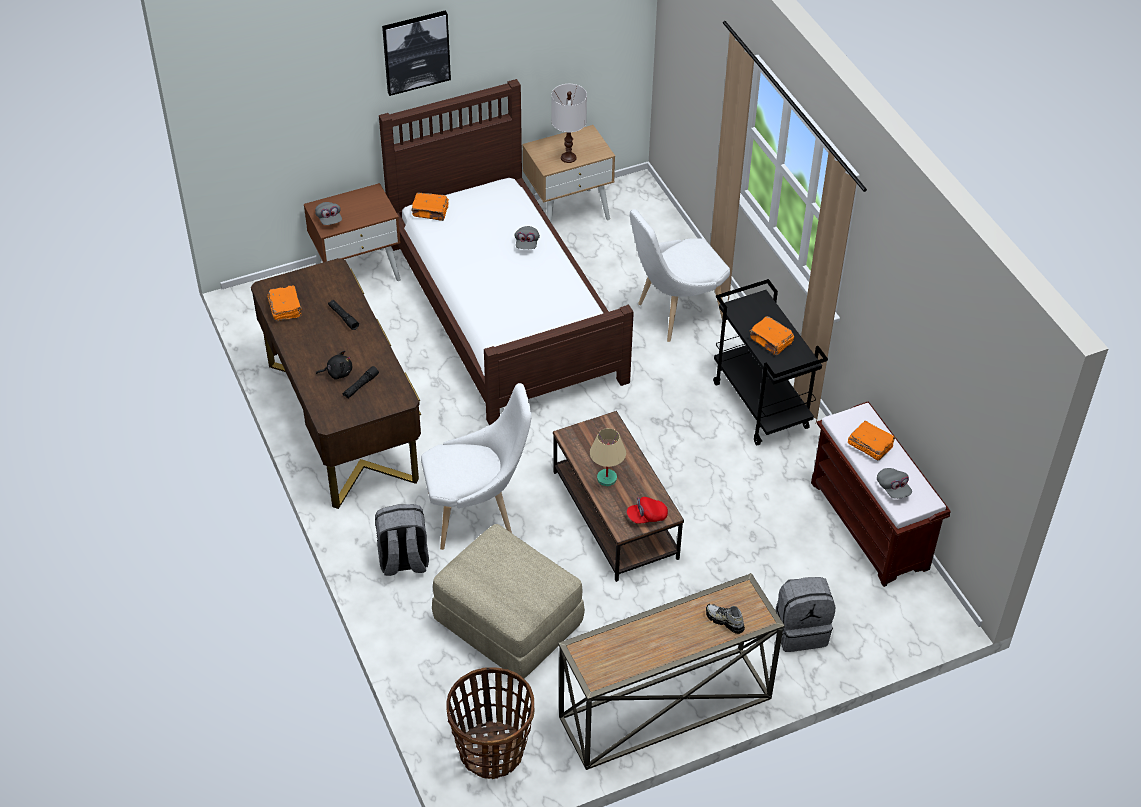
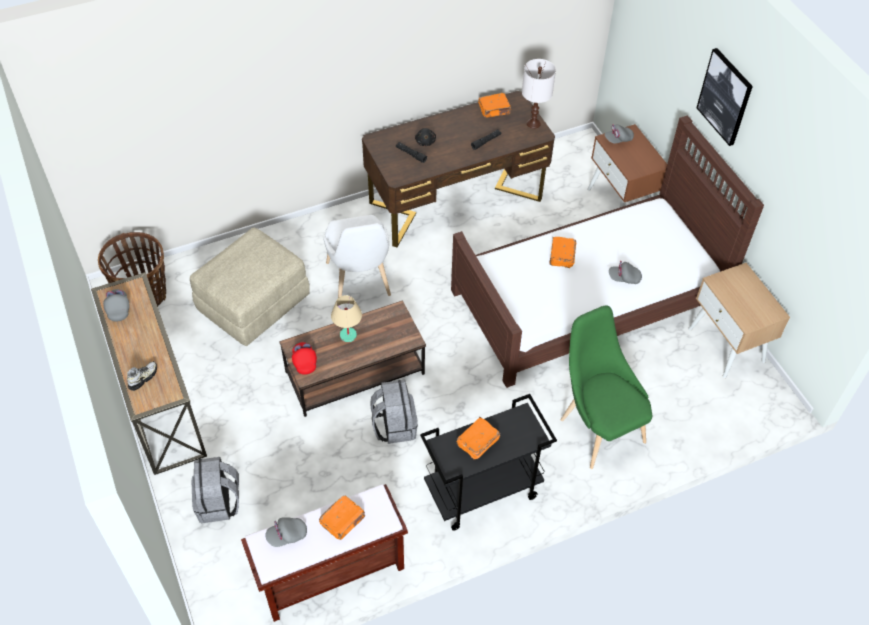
camera: 90 degrees right, 5 degrees up
grey backpack [375,504,429,576] -> grey backpack moved to [370,380,418,444]
orange book [411,193,449,221] -> orange book moved to [549,237,576,268]
white table lamp [551,84,587,163] -> white table lamp moved to [522,59,556,129]
white chair [630,209,730,342] -> green chair [561,305,652,469]
none -> grey cap [103,289,130,322]

